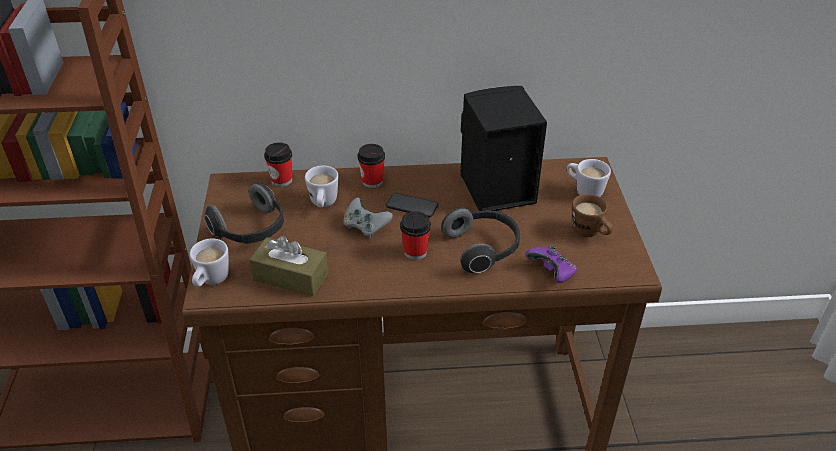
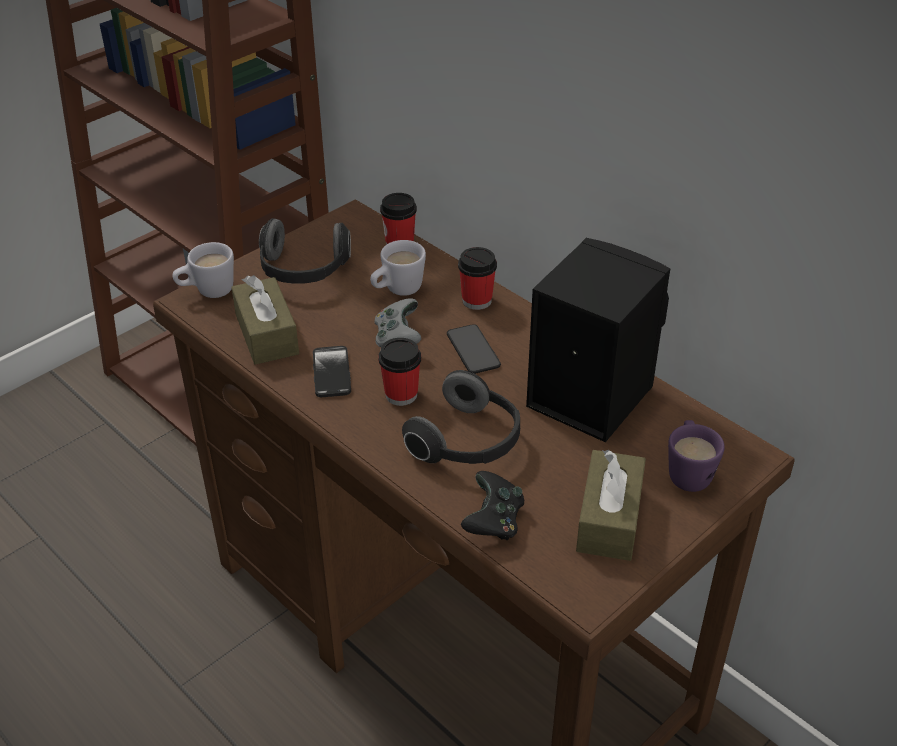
camera: 50 degrees right, 0 degrees up
purple game controller [525,245,577,283] -> black game controller [461,471,524,541]
white mug [567,159,611,197] -> purple mug [668,420,725,492]
brown mug [572,194,613,237] -> brown tissue box [576,450,646,561]
none -> phone [313,346,351,397]

